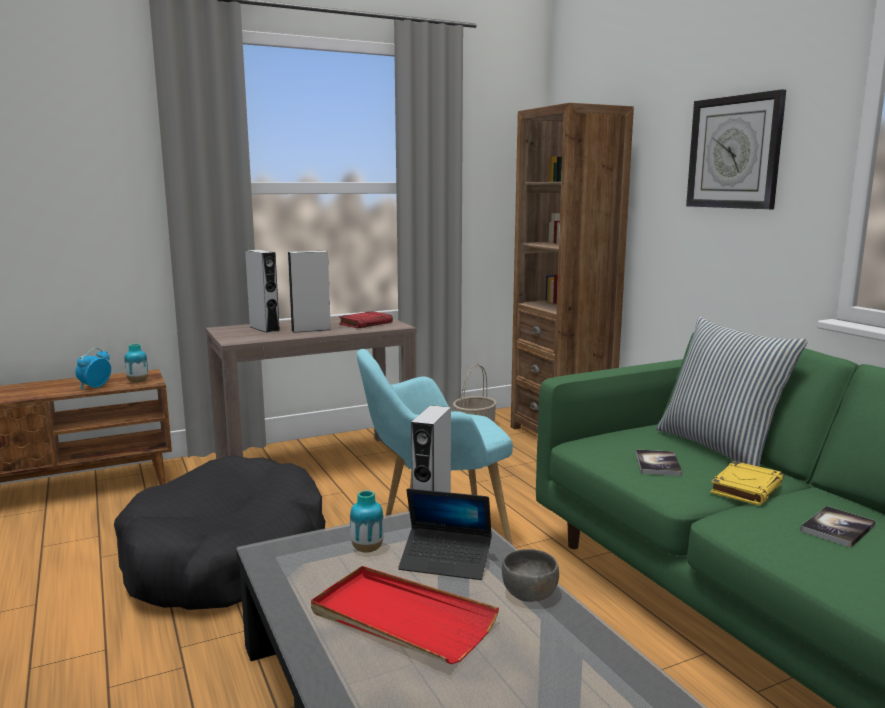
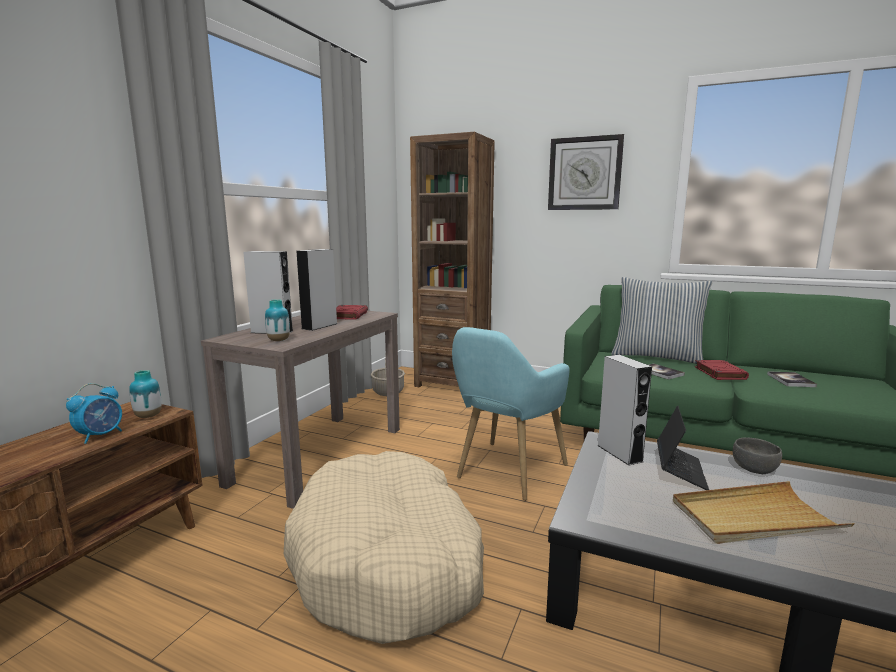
camera: 40 degrees left, 0 degrees up
alarm clock [75,348,111,390] -> alarm clock turned 135 degrees counterclockwise [66,383,122,444]
black dog bed [114,455,325,610] -> beige dog bed [284,451,484,644]
red tray [311,566,499,664] -> beige tray [673,481,855,544]
vase [350,490,384,553] -> vase moved to [265,299,290,341]
laptop [398,488,492,580] -> laptop turned 45 degrees counterclockwise [657,406,709,490]
yellow book [710,461,783,506] -> red book [695,360,749,380]

